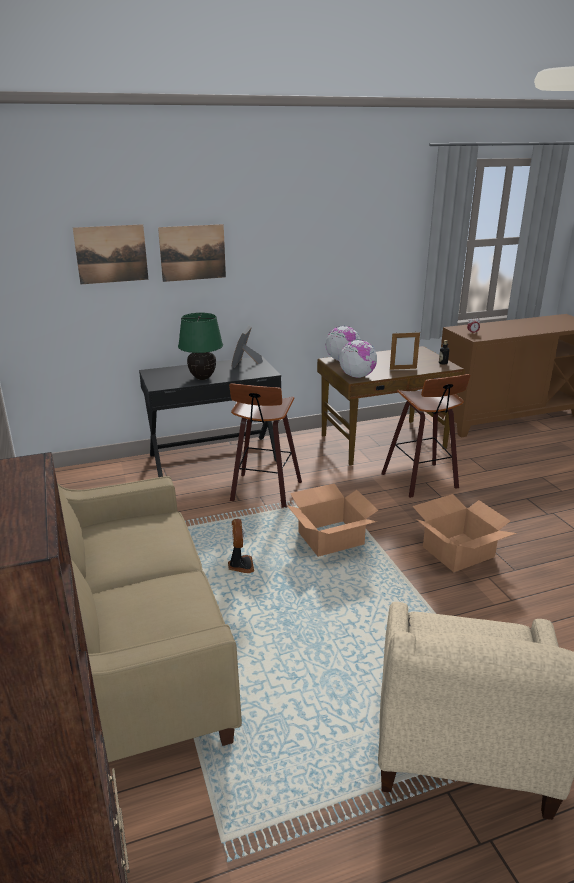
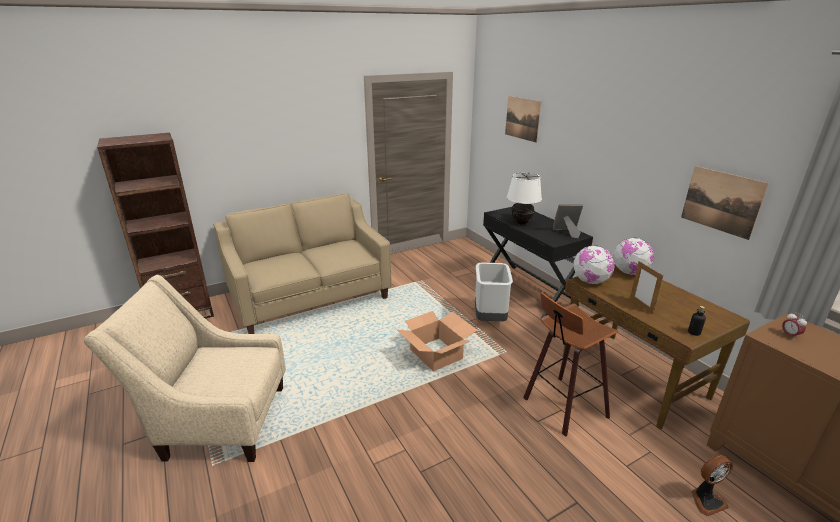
camera: 80 degrees right, 0 degrees up
picture [158,224,226,282] -> picture moved to [681,166,769,240]
green table lamp [178,313,223,380] -> white table lamp [507,173,542,225]
fan [228,519,254,573] -> fan moved to [691,455,733,517]
stool [229,383,302,508] -> grey trash can [475,263,513,321]
cardboard box [412,494,517,572] -> none

